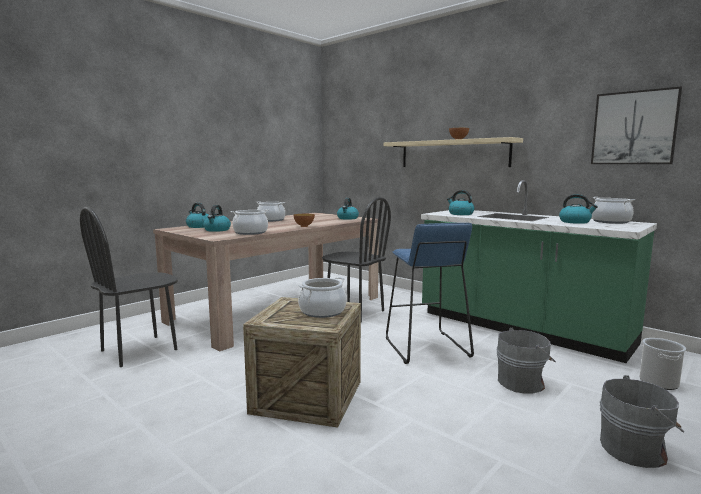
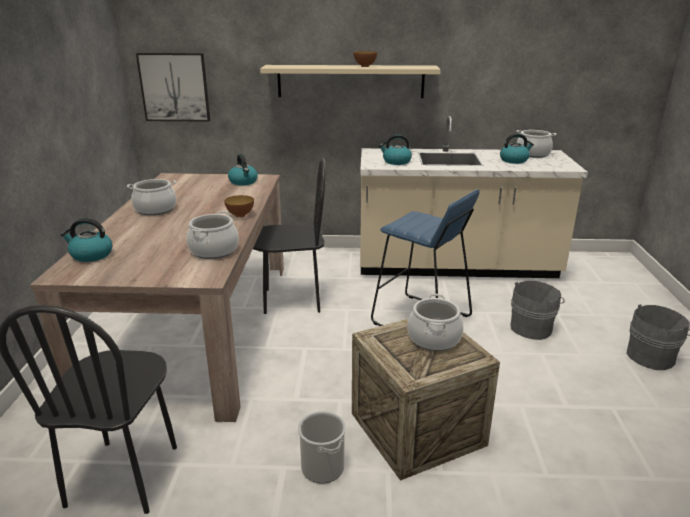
camera: 40 degrees left, 15 degrees up
kettle [203,205,231,232] -> none
green counter [421,180,657,363] -> beige counter [360,116,588,278]
picture [591,87,682,164] -> picture moved to [136,53,210,122]
bucket [639,338,686,390] -> bucket moved to [298,411,346,484]

